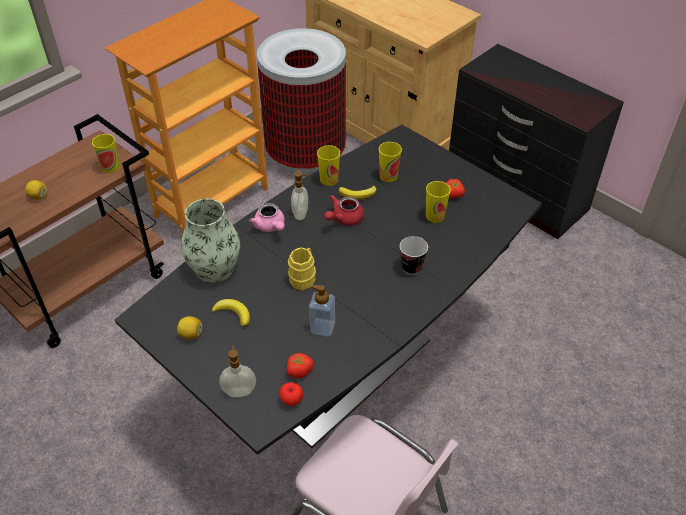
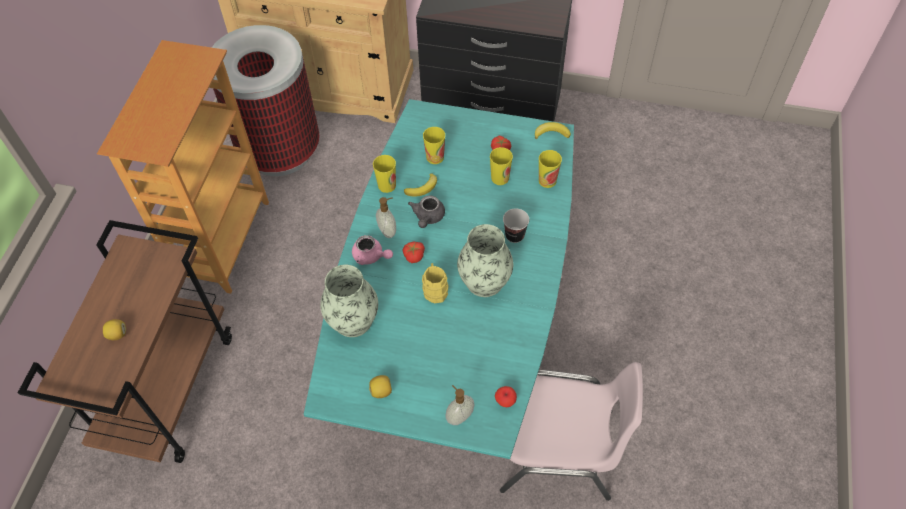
camera: 30 degrees left, 10 degrees up
cup [92,134,120,173] -> cup moved to [539,150,562,188]
black dining table [115,125,542,455] -> turquoise dining table [304,99,574,459]
banana [212,299,250,327] -> banana moved to [535,122,571,139]
tomato [287,353,314,379] -> tomato moved to [403,242,425,263]
soap dispenser [309,285,335,337] -> none
red teapot [324,195,364,226] -> grey teapot [408,195,445,228]
none -> vase [457,224,513,297]

